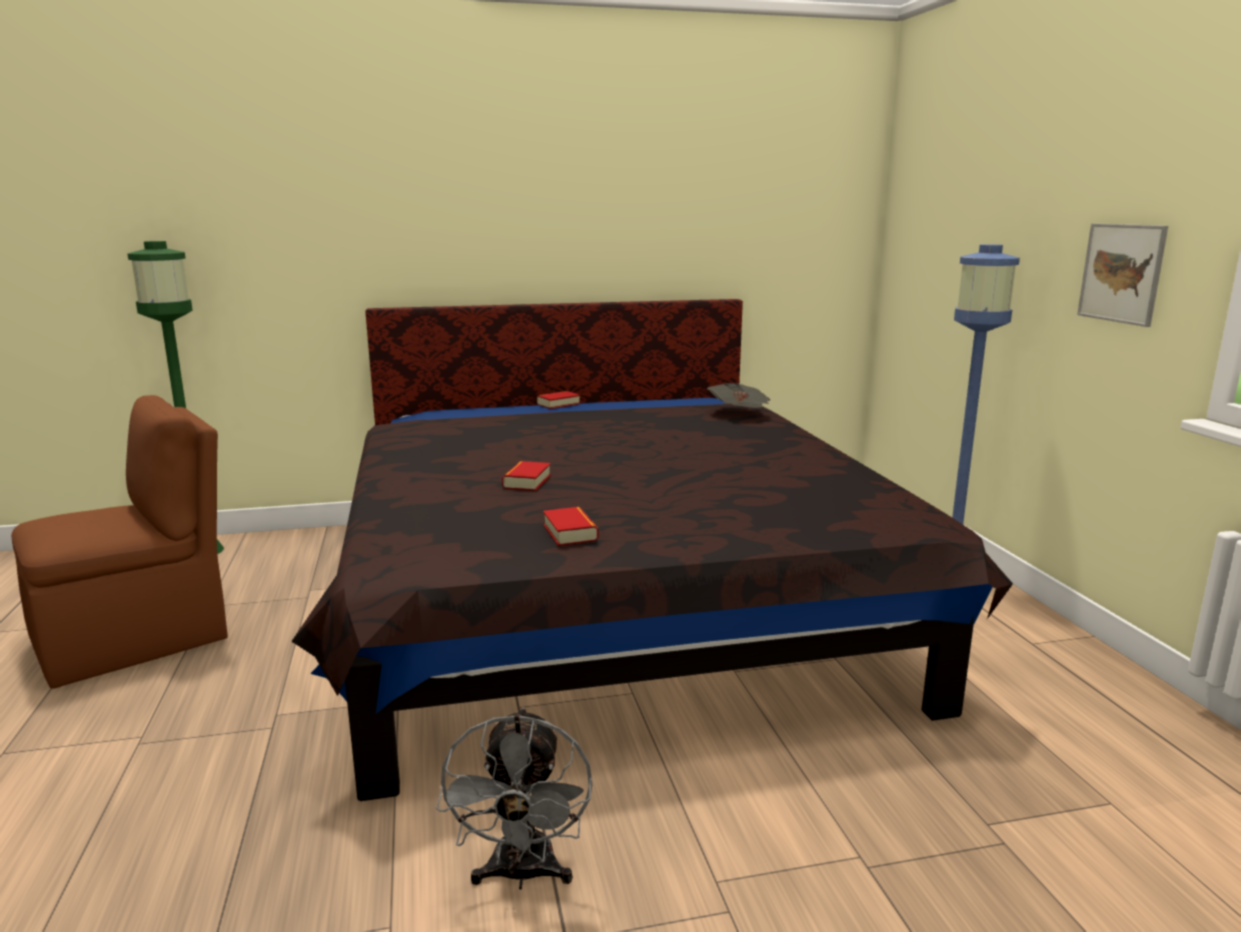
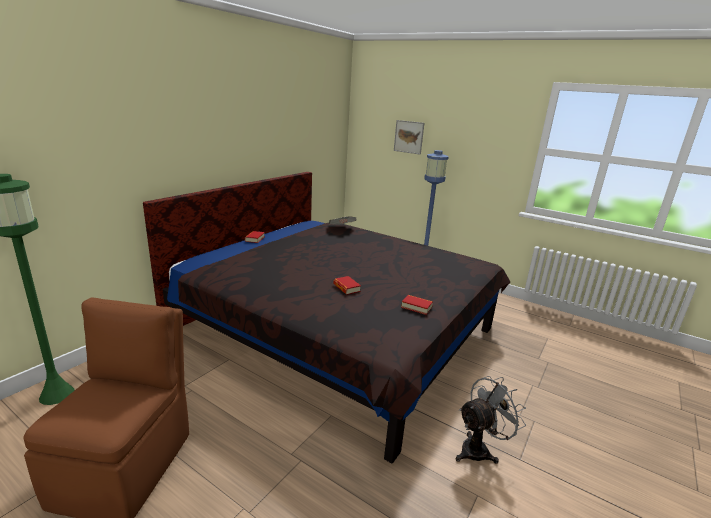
camera: 45 degrees left, 5 degrees up
grey fan [436,707,592,890] -> grey fan turned 75 degrees counterclockwise [456,376,526,464]
picture [1077,223,1168,327] -> picture moved to [394,120,424,155]

